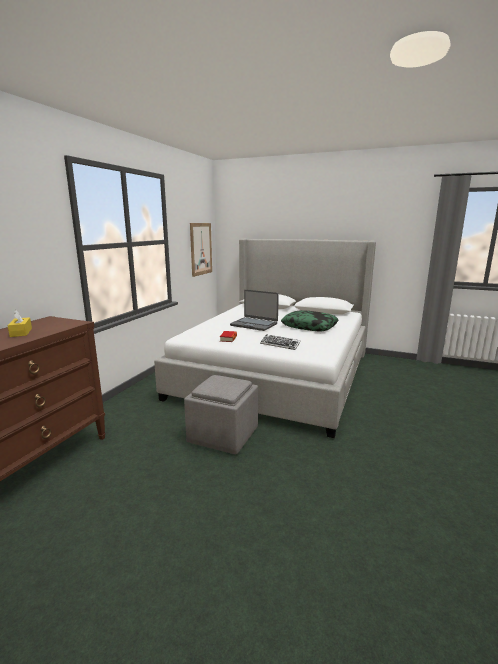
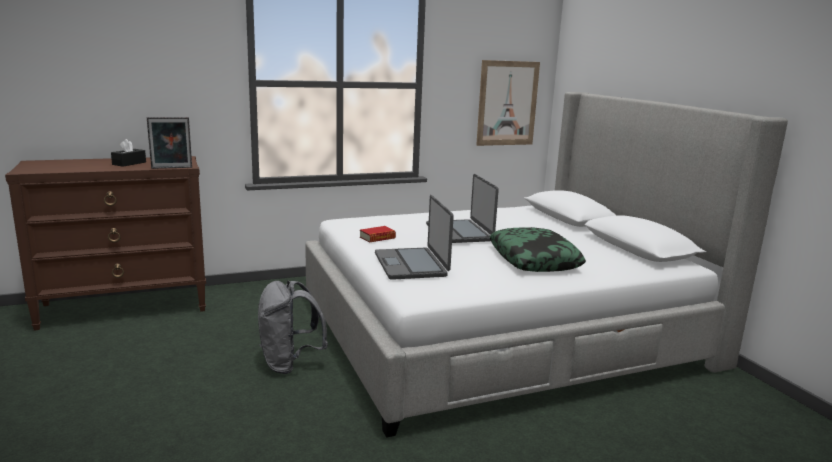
camera: 45 degrees right, 0 degrees up
yellow tissue box [7,310,32,337] -> black tissue box [111,139,146,167]
grey ottoman [184,375,258,454] -> grey backpack [258,280,328,374]
keyboard [260,334,301,350] -> laptop [375,195,454,280]
none -> picture frame [147,117,192,169]

